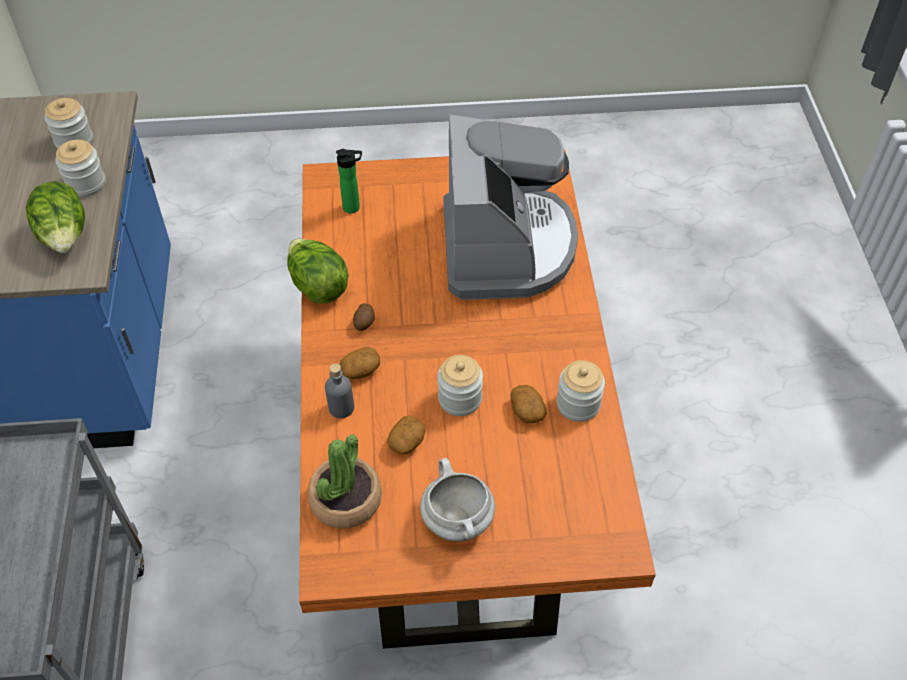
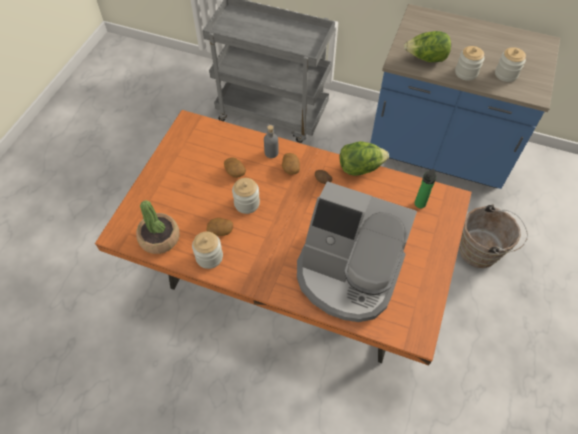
camera: 115 degrees right, 5 degrees up
potted plant [308,434,382,528] -> potted plant moved to [136,200,180,254]
white cooking pot [420,458,495,541] -> none
none -> brown bucket [459,205,528,268]

